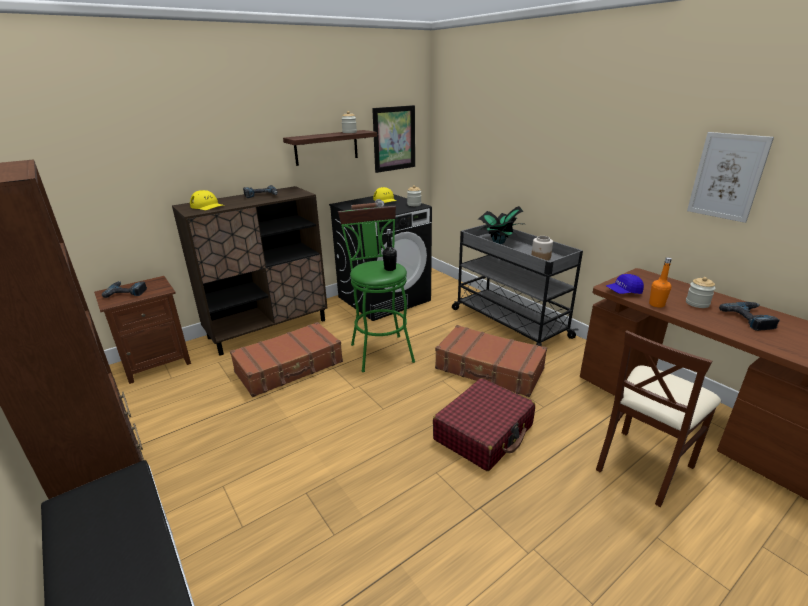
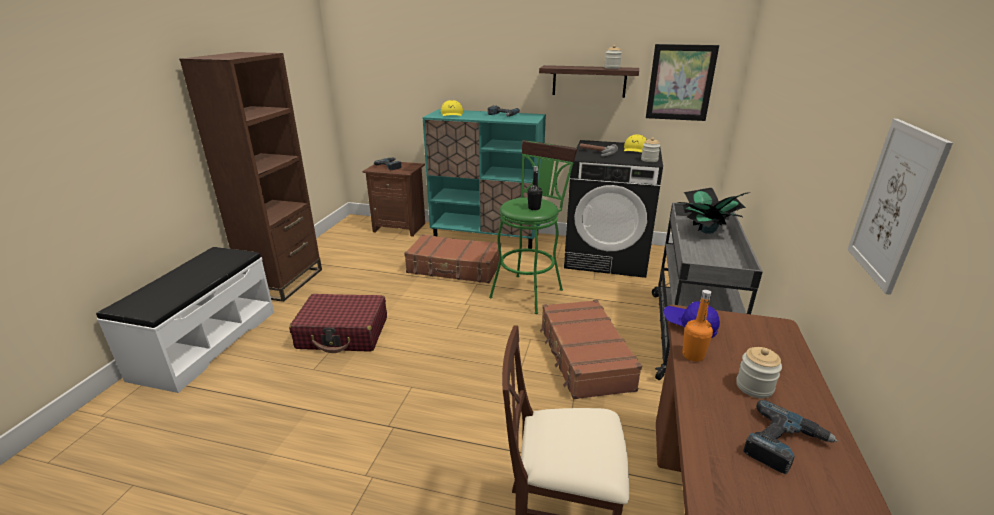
camera: 50 degrees right, 0 degrees up
brown cabinet [172,186,328,356] -> turquoise cabinet [422,109,546,249]
red suitcase [433,378,535,471] -> red suitcase moved to [289,294,387,353]
jar [531,236,553,260] -> none

